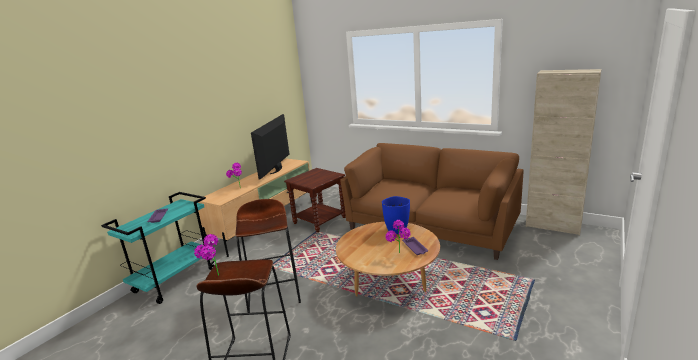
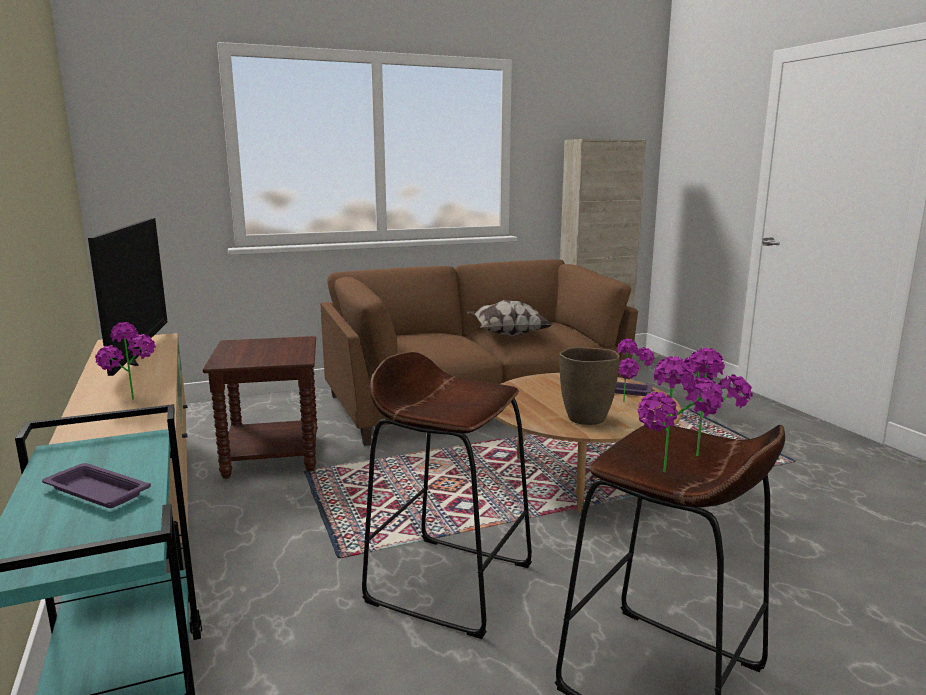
camera: 55 degrees left, 5 degrees down
television [251,114,289,180] -> television turned 150 degrees counterclockwise [88,218,168,376]
blue vase [382,196,410,234] -> none
none -> pillow [467,300,553,336]
none -> brown vase [559,347,620,425]
none -> potted plant [684,348,753,456]

